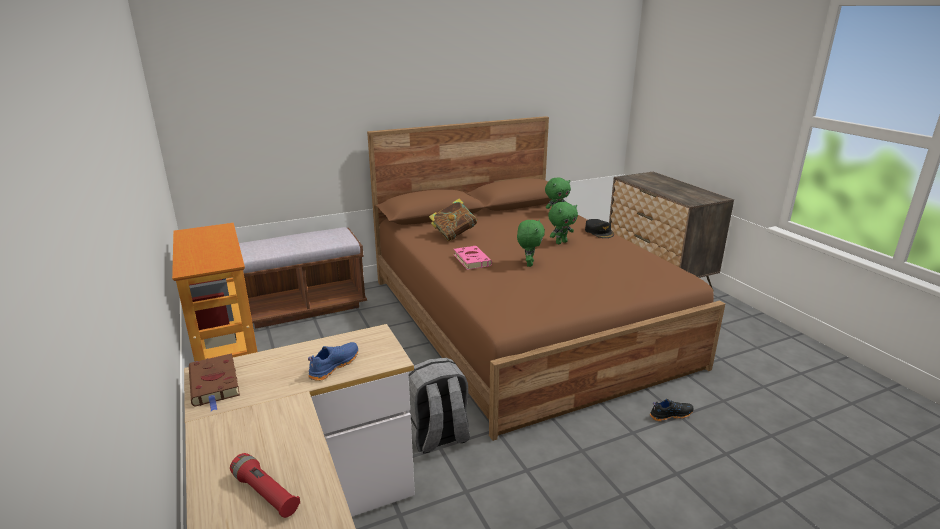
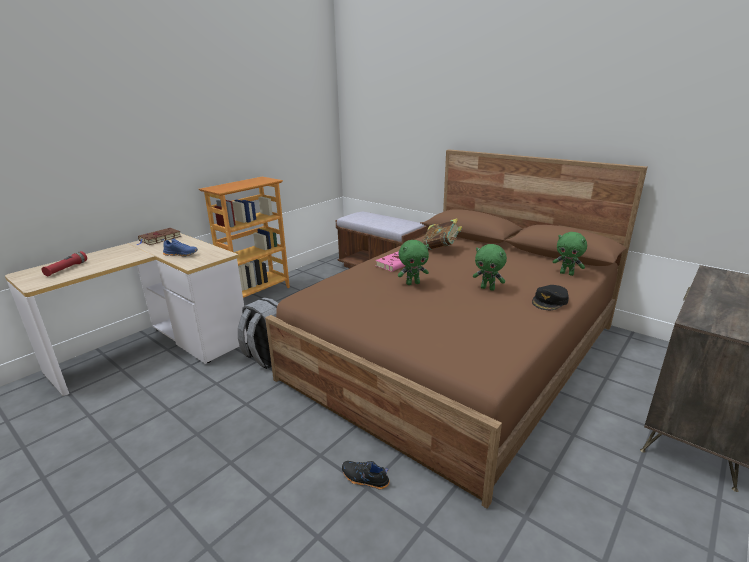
camera: 65 degrees right, 0 degrees up
black shoe [650,399,693,421] -> black shoe turned 150 degrees clockwise [342,461,390,490]

